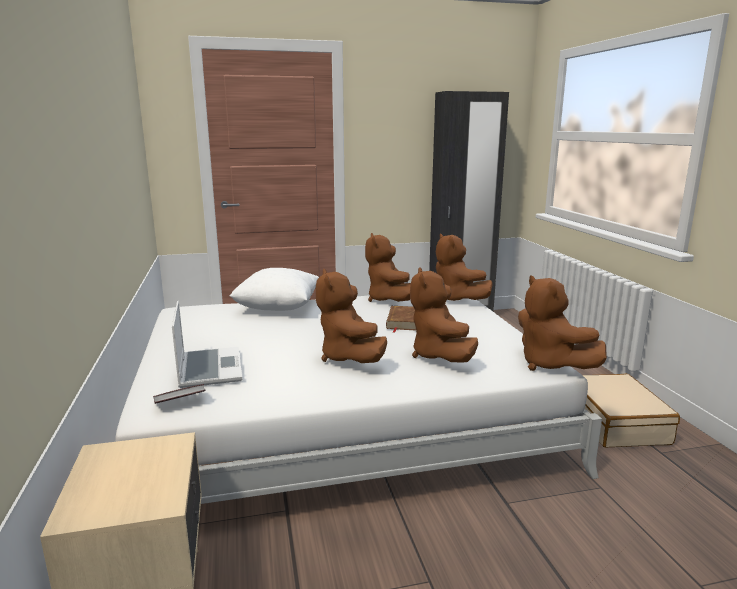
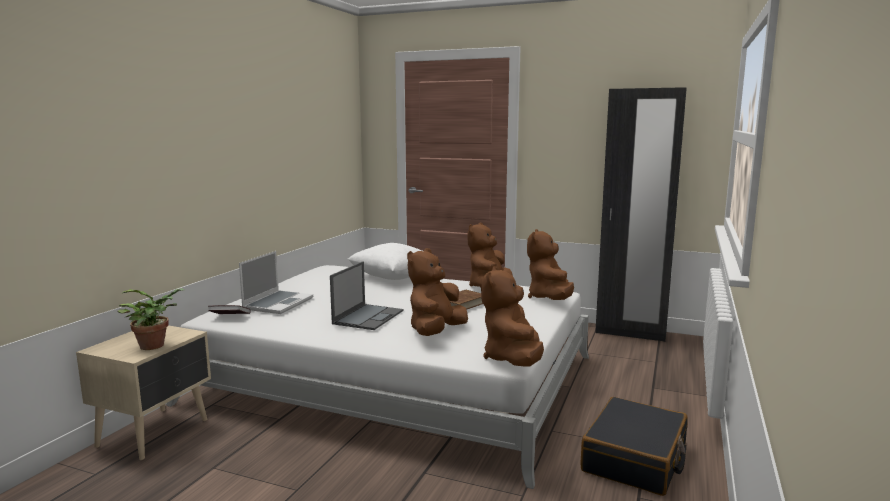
camera: 35 degrees right, 5 degrees down
brown plush toy [316,269,387,363] -> laptop [330,261,403,330]
beige suitcase [583,374,680,447] -> black suitcase [580,397,688,496]
none -> potted plant [118,288,184,350]

